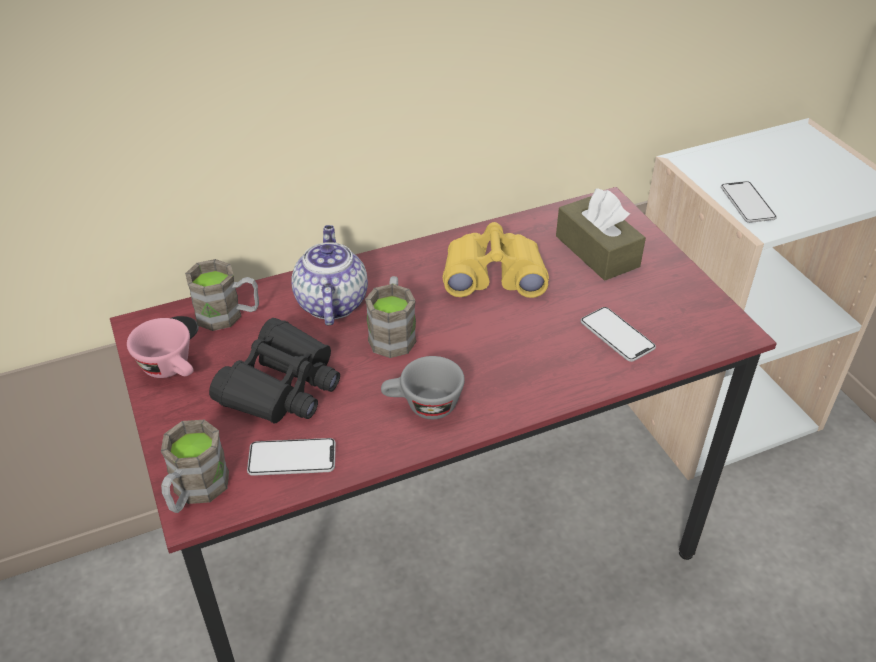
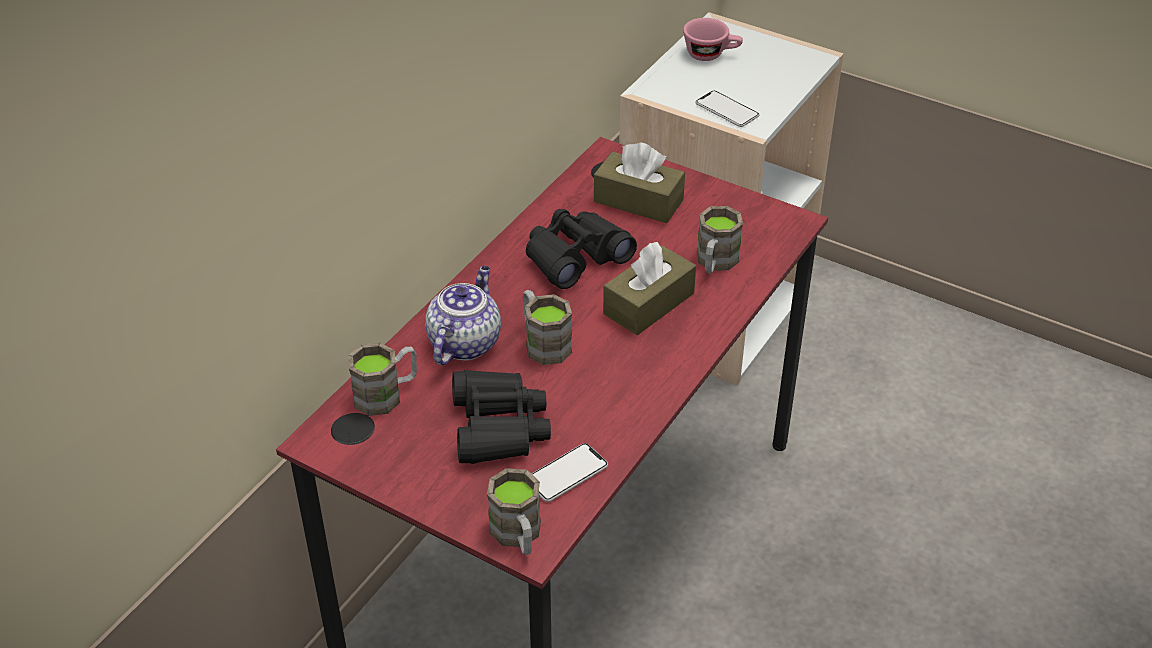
camera: 35 degrees left, 0 degrees up
pink cup [127,318,194,378] -> pink cup moved to [683,18,743,61]
teapot [291,225,368,325] -> teapot turned 60 degrees clockwise [425,266,501,365]
grey cup [381,356,465,419] -> none
yellow binoculars [443,222,549,298] -> black binoculars [526,209,637,289]
phone [580,307,656,362] -> brown mug [697,206,743,274]
none -> brown tissue box [603,242,696,335]

